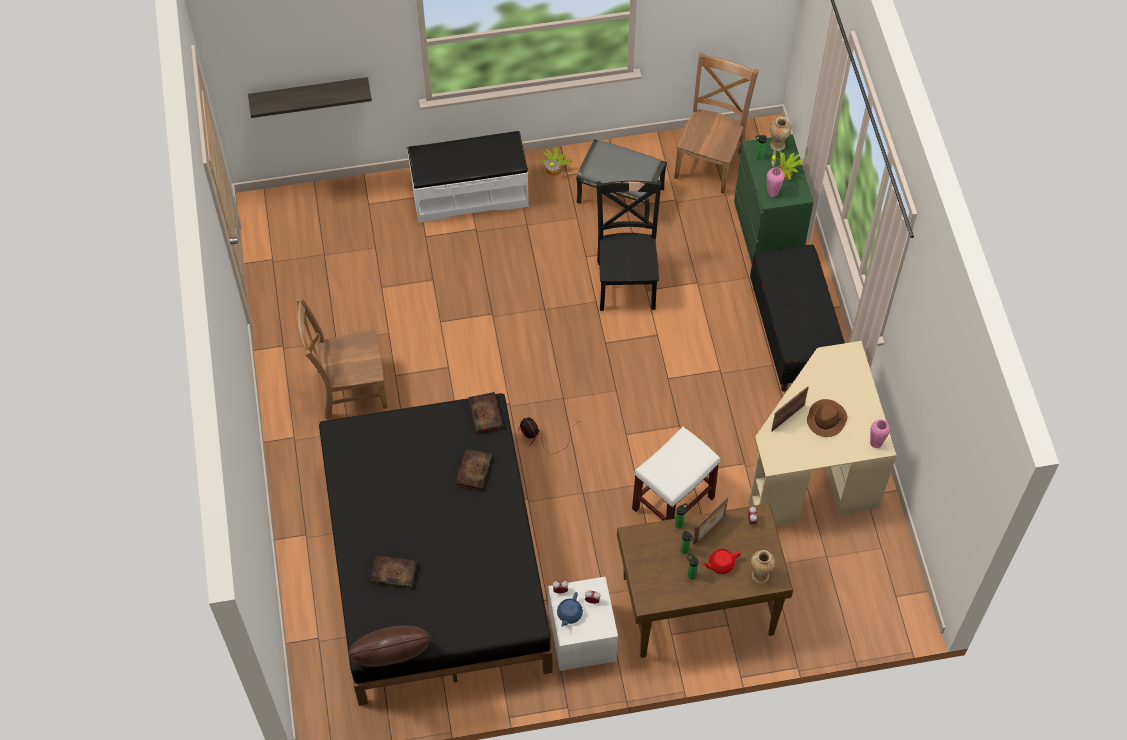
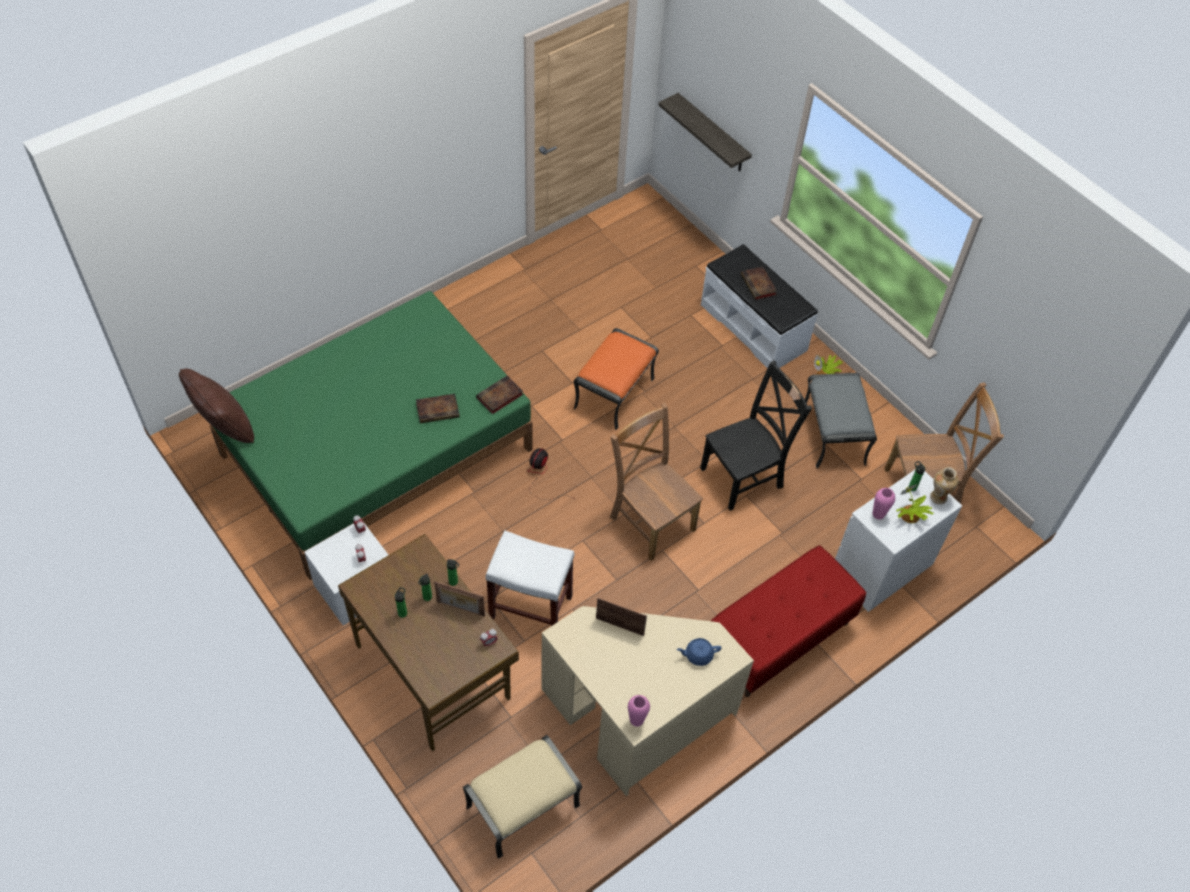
camera: 60 degrees right, 5 degrees down
brown chair [296,298,388,419] -> brown chair moved to [610,403,703,561]
black bed [319,393,553,706] -> green bed [210,291,533,580]
book [371,555,417,588] -> book moved to [741,266,777,300]
blue teapot [557,592,583,627] -> blue teapot moved to [677,638,722,666]
red teapot [702,549,741,574] -> none
green dresser [734,134,814,264] -> white dresser [835,469,962,612]
black bench [750,245,845,392] -> red bench [711,545,866,697]
vase [751,550,775,583] -> none
brown hat [807,399,847,437] -> none
none -> beige ottoman [463,735,582,859]
none -> orange ottoman [574,328,659,430]

